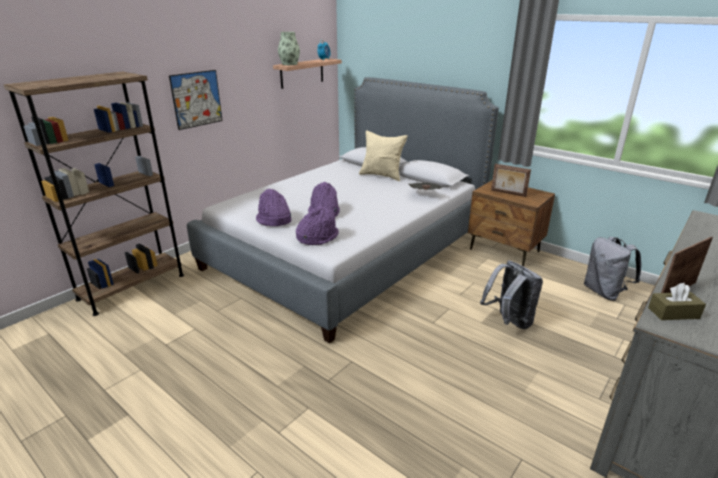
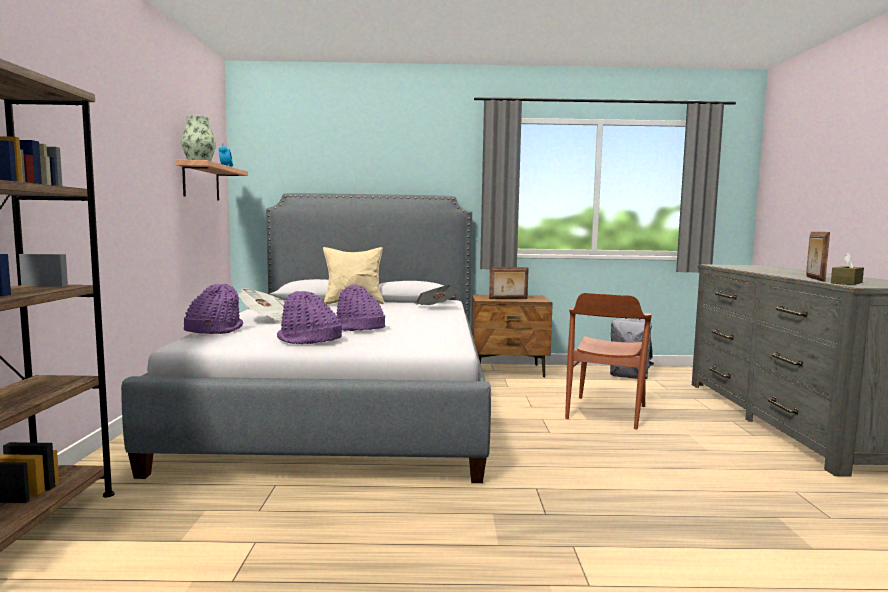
camera: 40 degrees left, 20 degrees down
picture [169,70,223,130] -> none
purple hat [296,206,339,245] -> purple hat moved to [184,284,243,334]
grey backpack [480,260,543,329] -> brown chair [565,293,652,429]
none -> newspaper [238,288,284,321]

